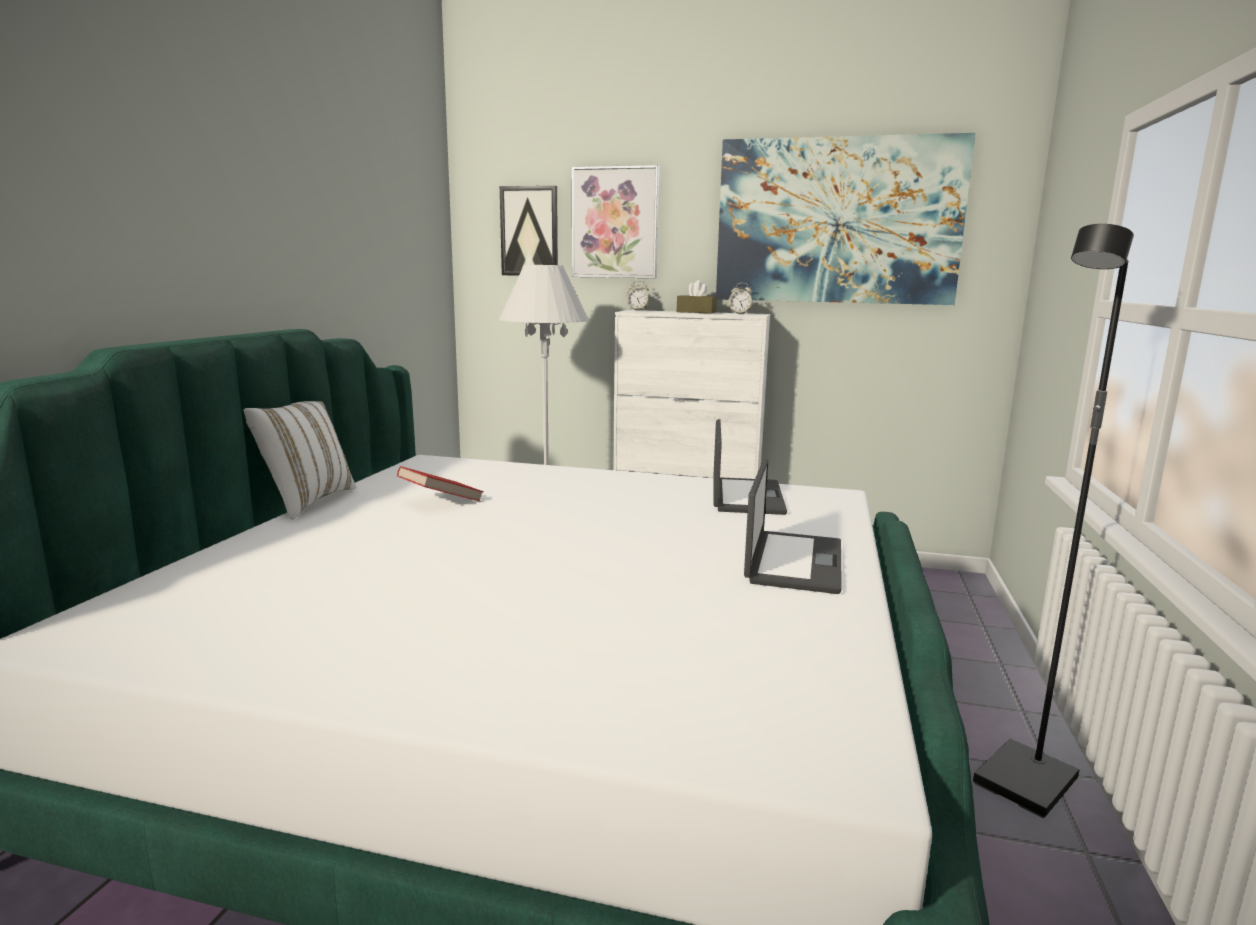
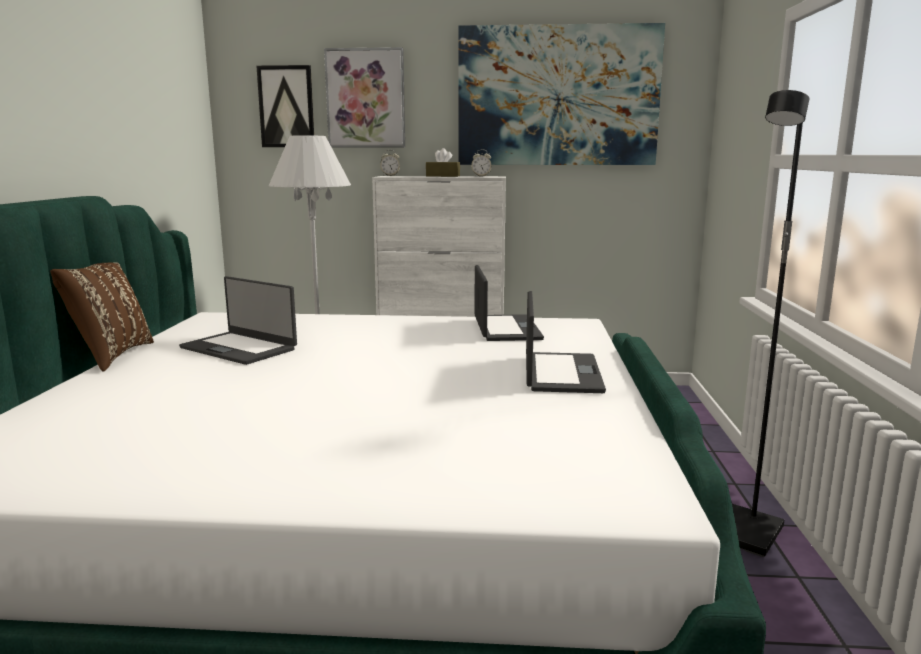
camera: 10 degrees left, 0 degrees up
white pillow [243,401,356,520] -> brown pillow [50,262,154,371]
red book [397,466,484,502] -> laptop [179,276,297,365]

